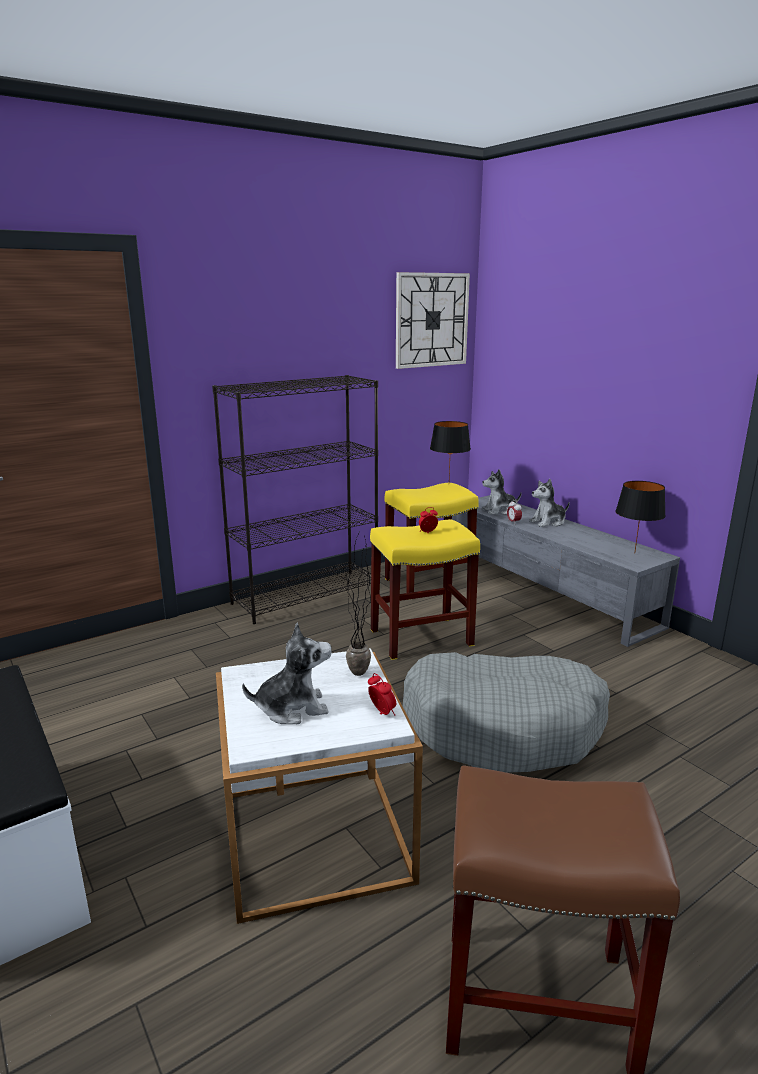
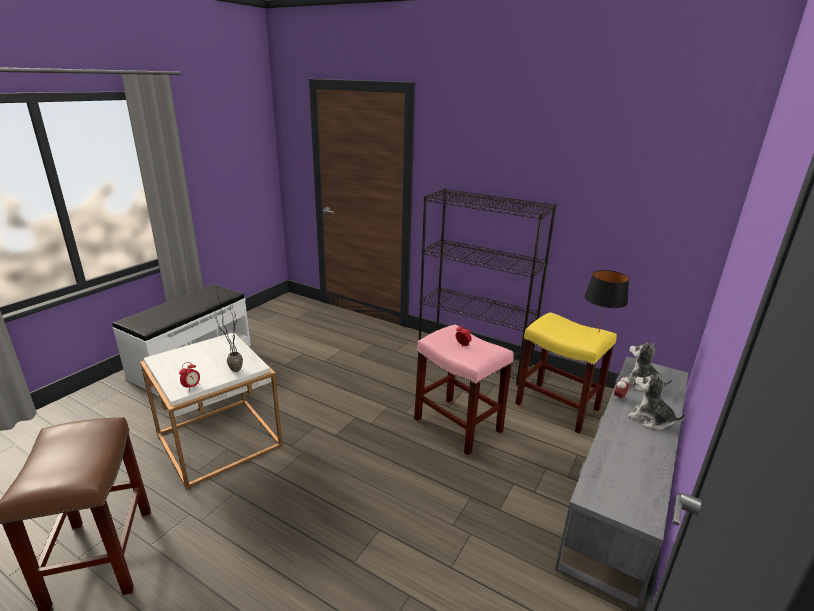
camera: 65 degrees right, 5 degrees up
plush toy [242,623,332,724] -> none
yellow stool [370,519,480,660] -> pink stool [414,325,514,456]
wall clock [396,272,470,369] -> none
grey dog bed [403,652,610,773] -> none
black table lamp [616,481,666,551] -> none

